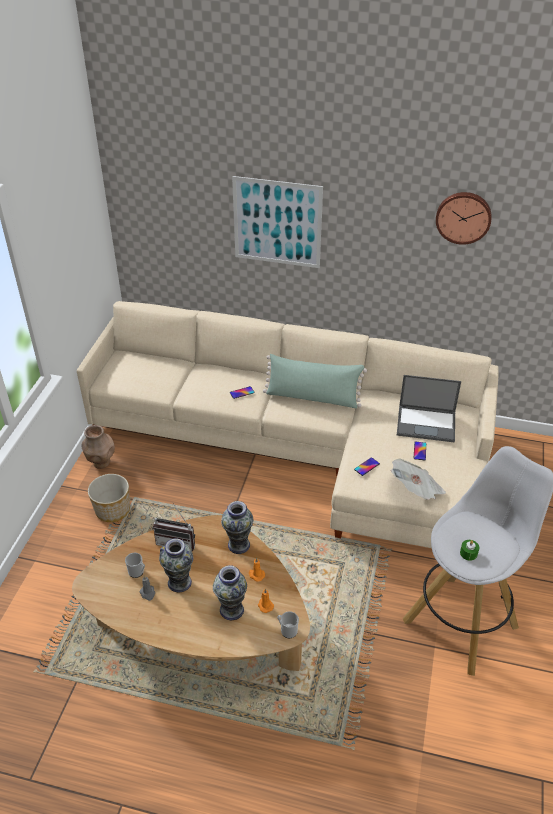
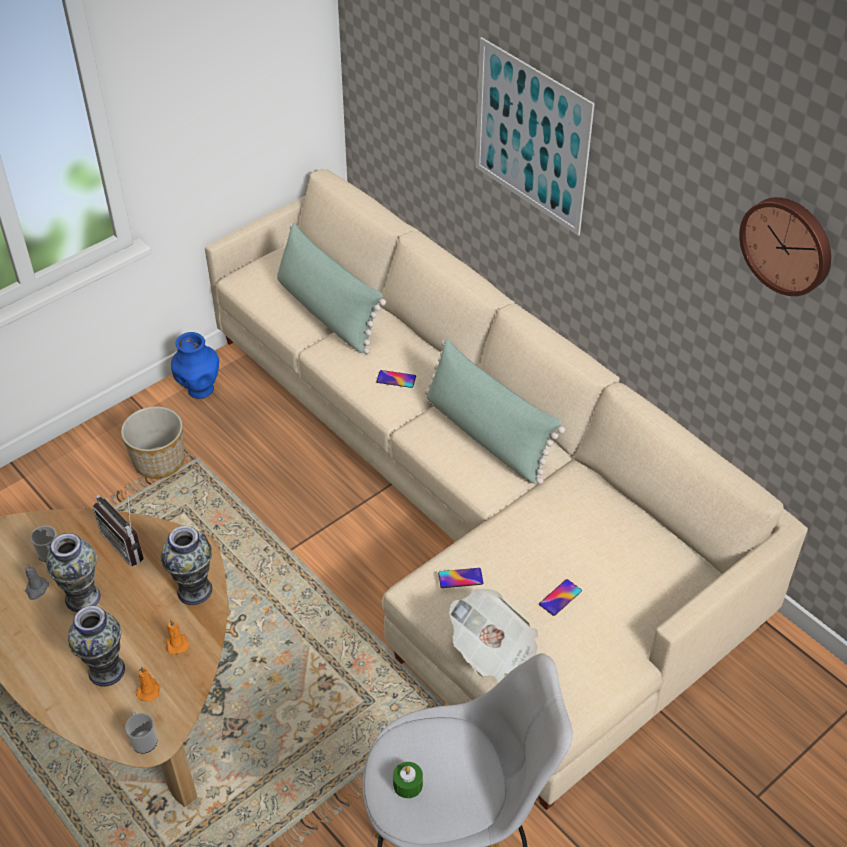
camera: 35 degrees right, 5 degrees up
brown vase [81,425,115,469] -> blue vase [171,332,219,399]
laptop [397,375,461,442] -> none
none -> green pillow [277,223,386,354]

